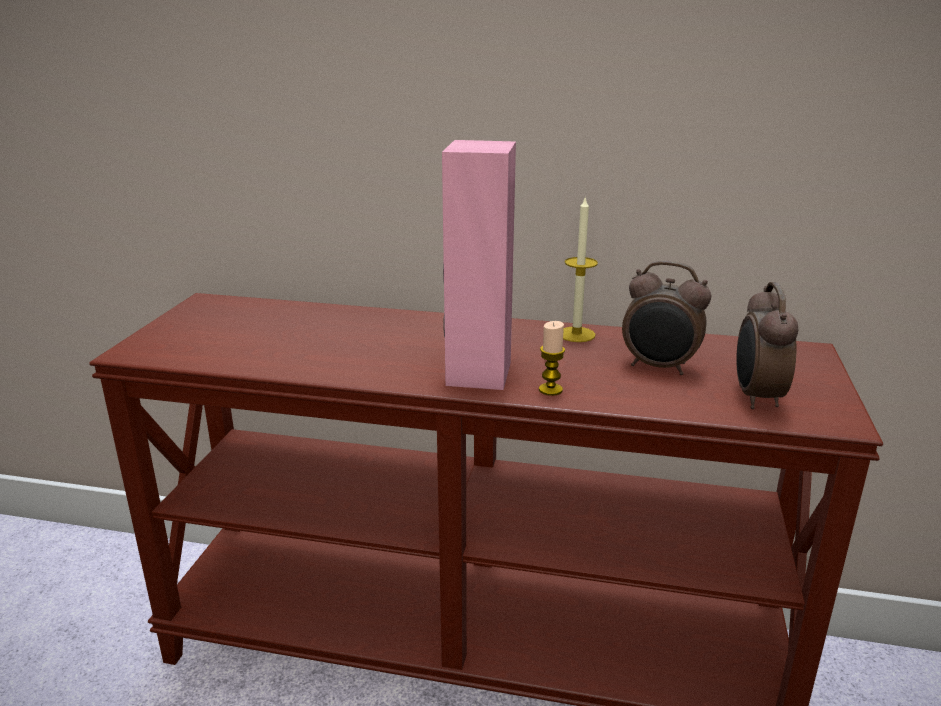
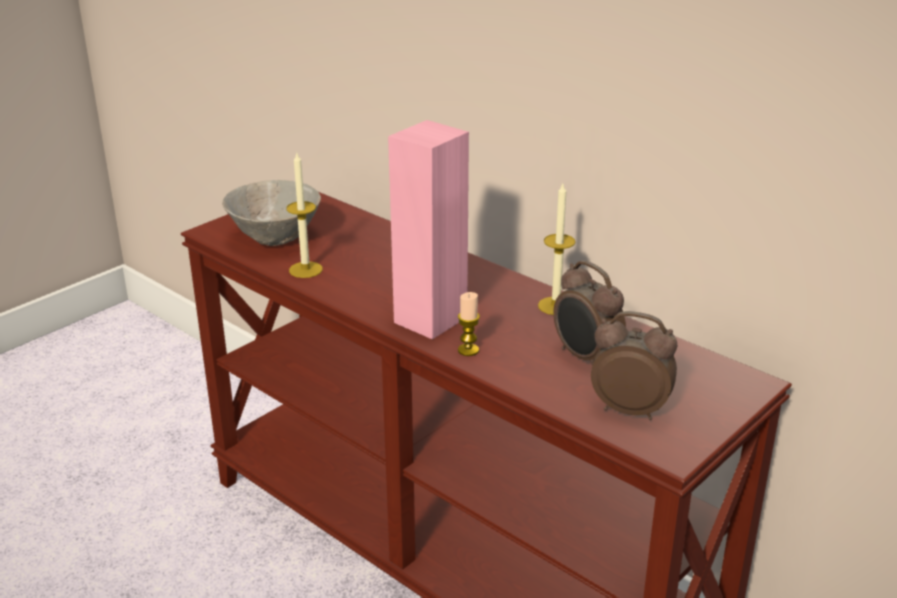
camera: 30 degrees right, 5 degrees up
alarm clock [736,282,798,409] -> alarm clock turned 75 degrees clockwise [591,311,677,420]
none -> grey bowl [222,180,321,246]
none -> candle [286,151,323,278]

